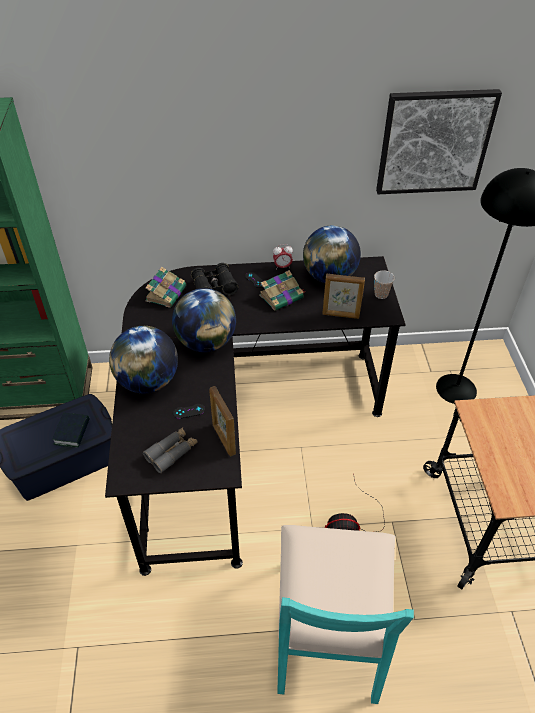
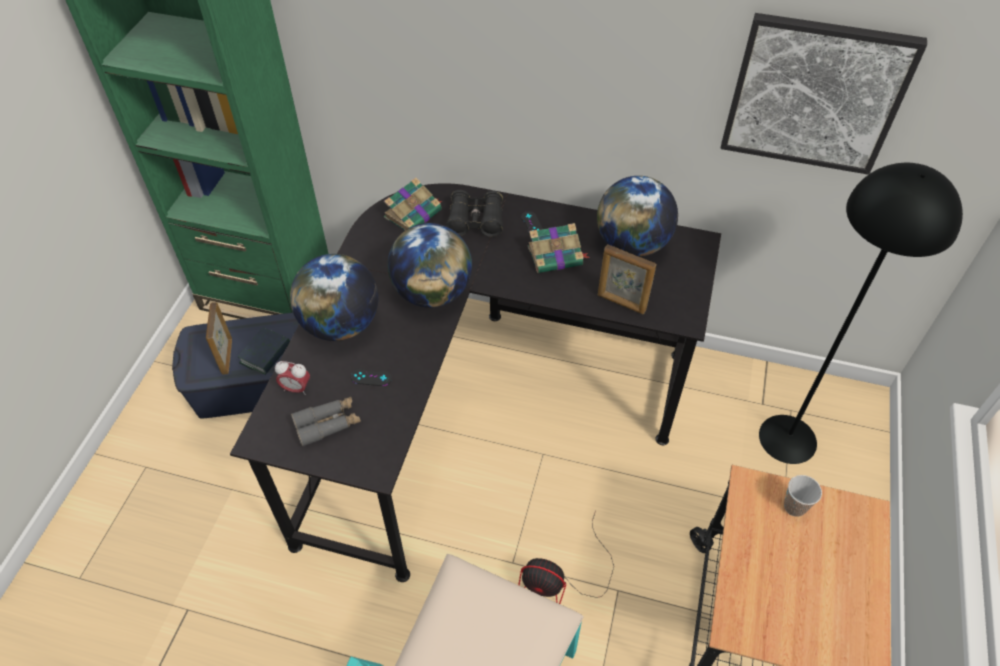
camera: 20 degrees right, 5 degrees up
picture frame [209,386,236,456] -> picture frame moved to [206,302,232,375]
alarm clock [273,244,293,270] -> alarm clock moved to [275,361,310,395]
cup [374,270,395,299] -> cup moved to [784,475,822,517]

